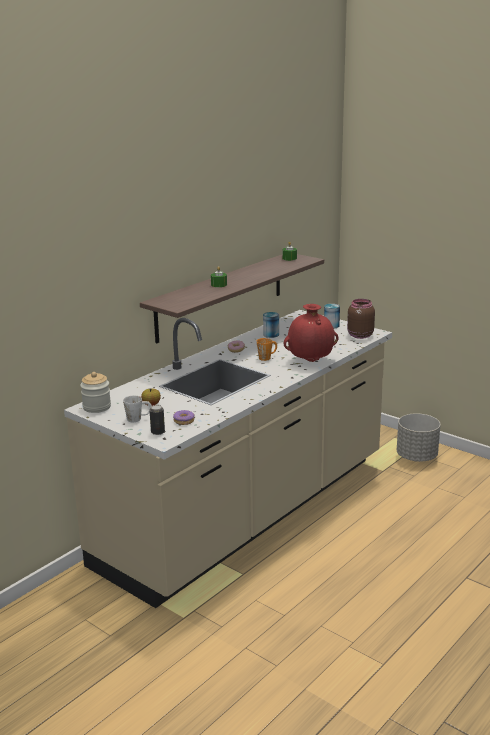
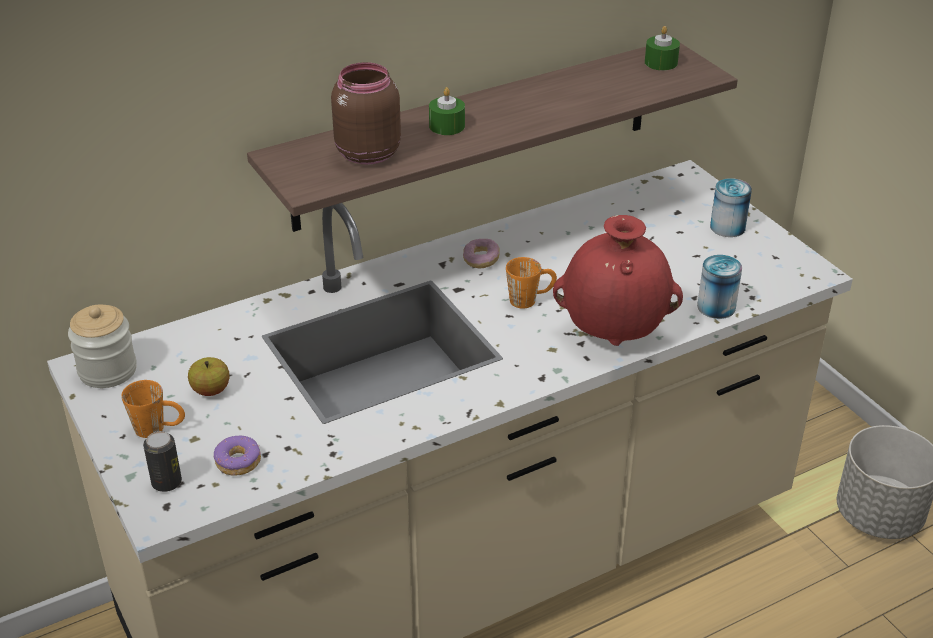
camera: 20 degrees right, 15 degrees up
white mug [123,395,152,422] -> orange mug [121,380,185,438]
can [263,312,279,338] -> can moved to [697,255,742,319]
brown jar [347,299,375,339] -> brown jar moved to [331,62,401,164]

